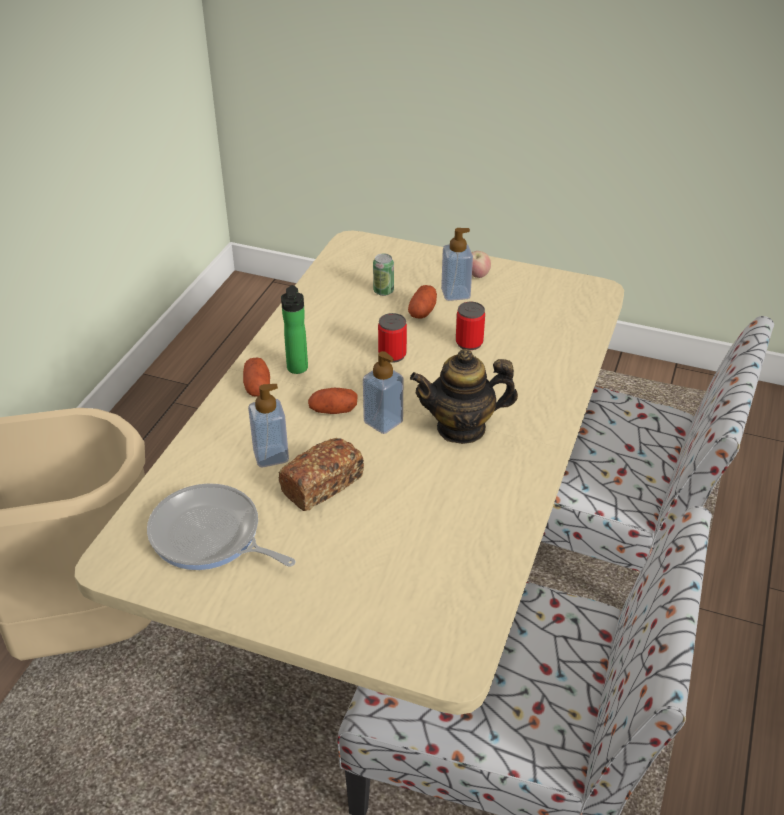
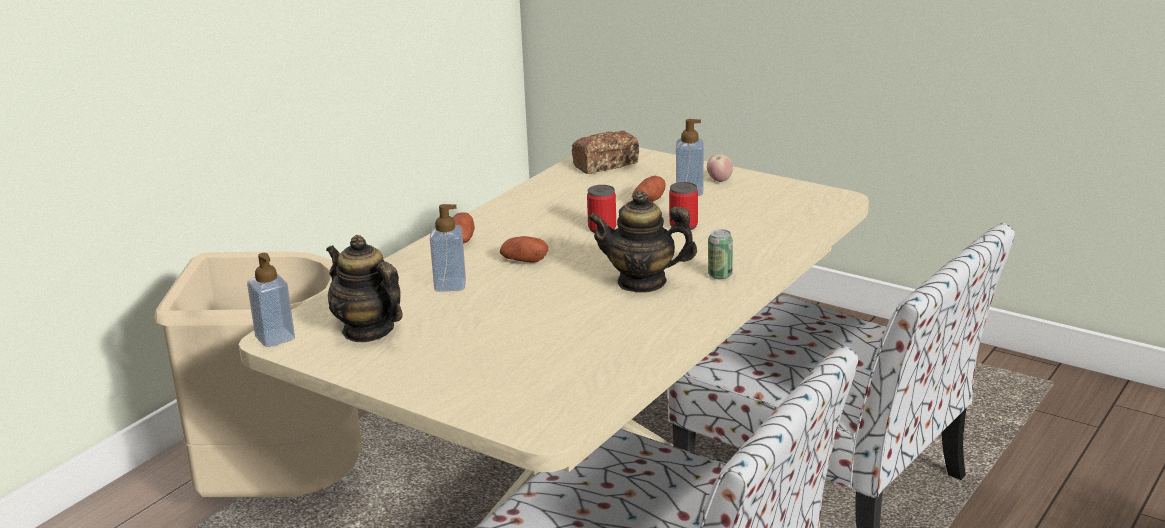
camera: 15 degrees right, 15 degrees down
frying pan [147,483,296,570] -> teapot [326,235,403,342]
bread [278,438,364,511] -> bread moved to [572,131,639,174]
bottle [281,285,308,374] -> none
soap dispenser [363,351,403,434] -> soap dispenser moved to [247,253,295,347]
can [373,254,394,296] -> can moved to [708,229,733,279]

